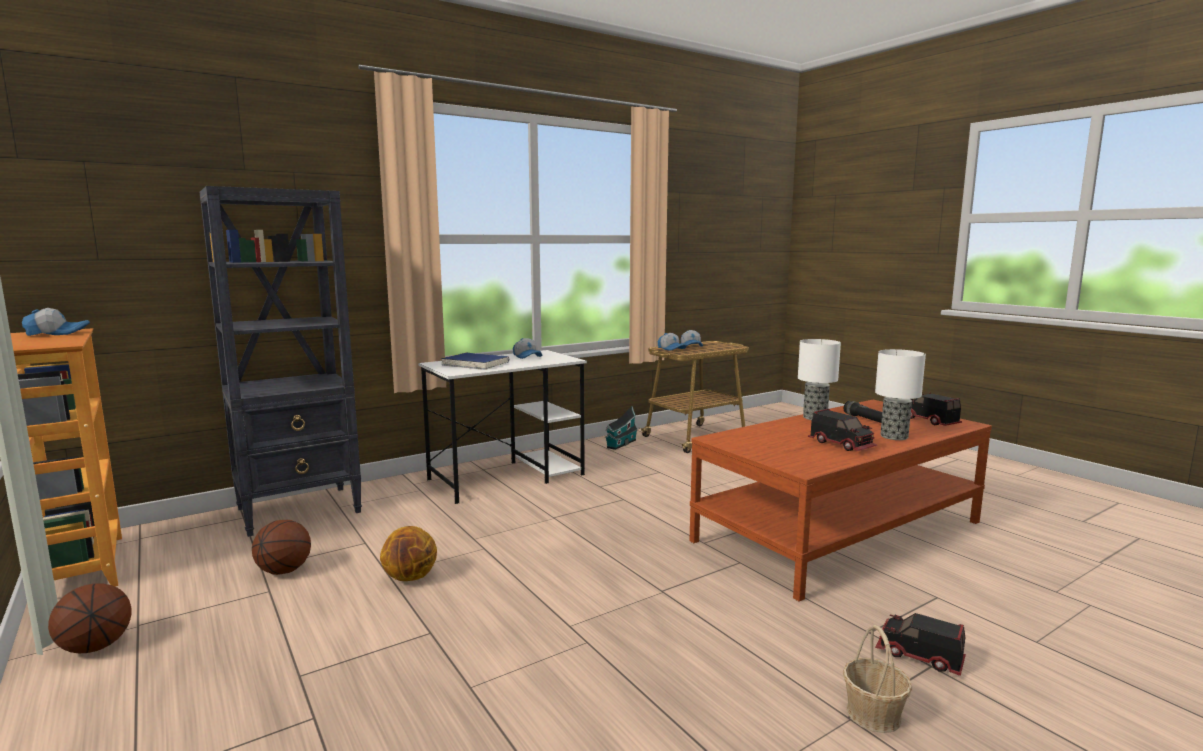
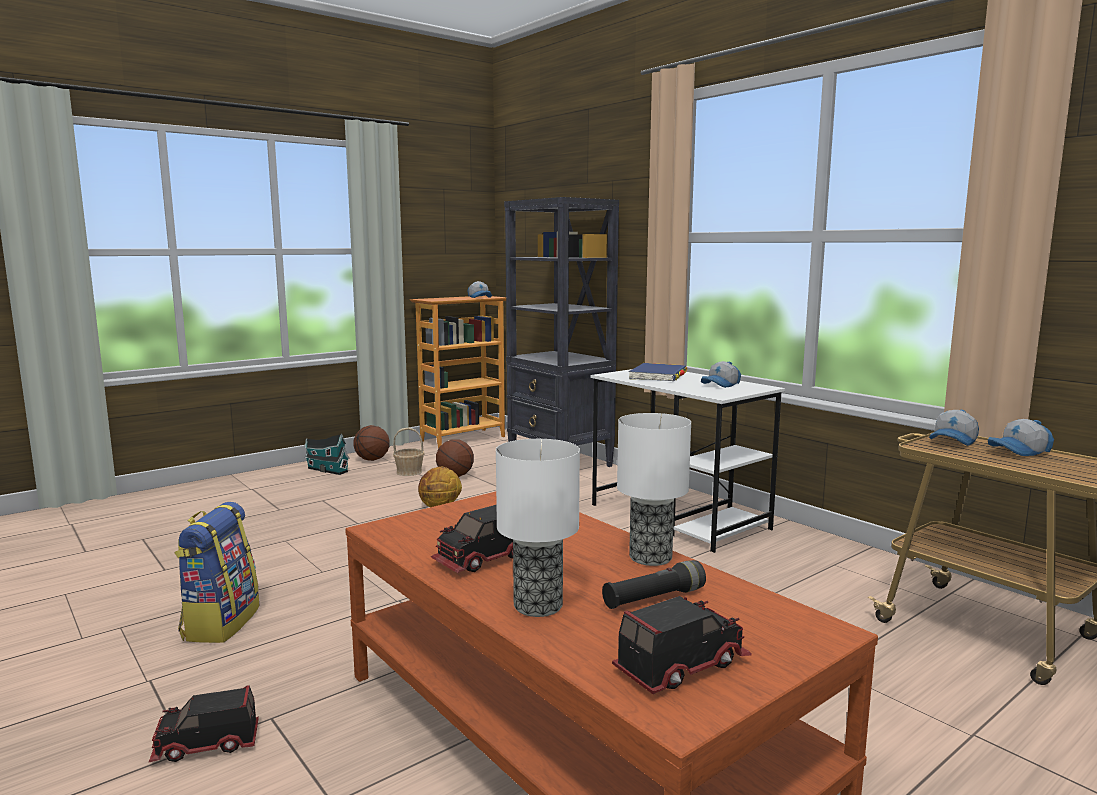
camera: 85 degrees right, 0 degrees up
toy house [605,406,638,450] -> toy house moved to [305,434,350,475]
basket [843,625,912,733] -> basket moved to [393,428,425,476]
toy truck [875,613,966,676] -> toy truck turned 135 degrees counterclockwise [148,685,259,763]
none -> backpack [175,502,260,643]

